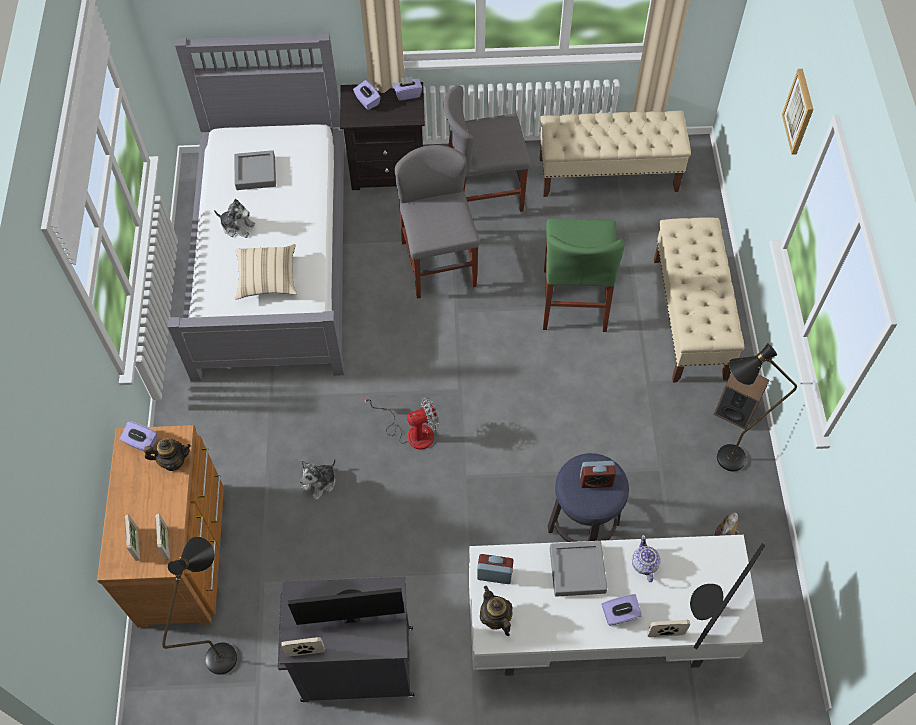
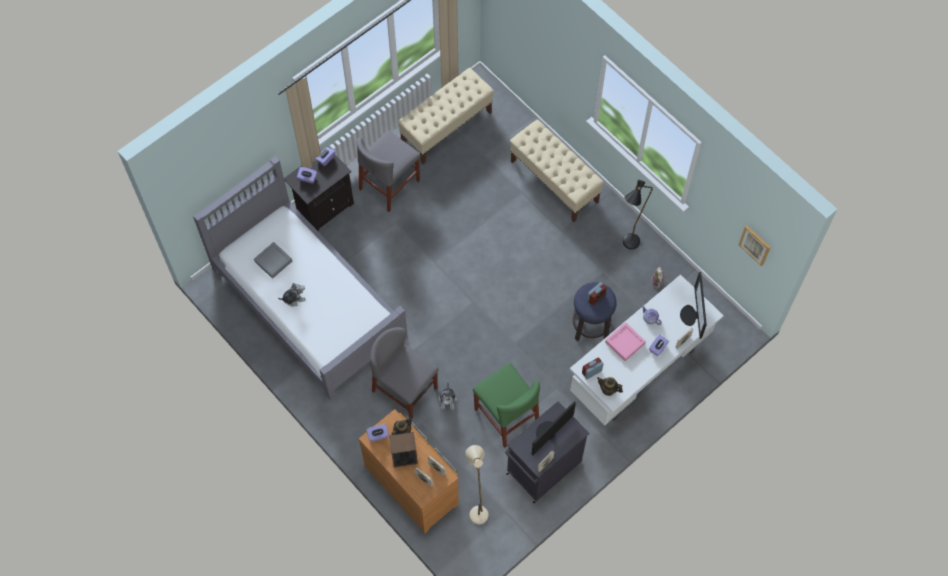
camera: 40 degrees left, 5 degrees up
black floor lamp [162,537,237,675] -> beige floor lamp [465,445,488,524]
beige pillow [235,244,297,299] -> none
fan [364,397,439,450] -> none
grey chair [395,145,479,299] -> grey chair moved to [370,327,438,420]
green chair [543,218,625,332] -> green chair moved to [473,363,540,448]
grey tray [550,541,607,597] -> pink tray [605,322,646,361]
speaker [714,374,770,430] -> speaker moved to [389,432,418,467]
picture [782,69,814,155] -> picture moved to [739,226,770,266]

